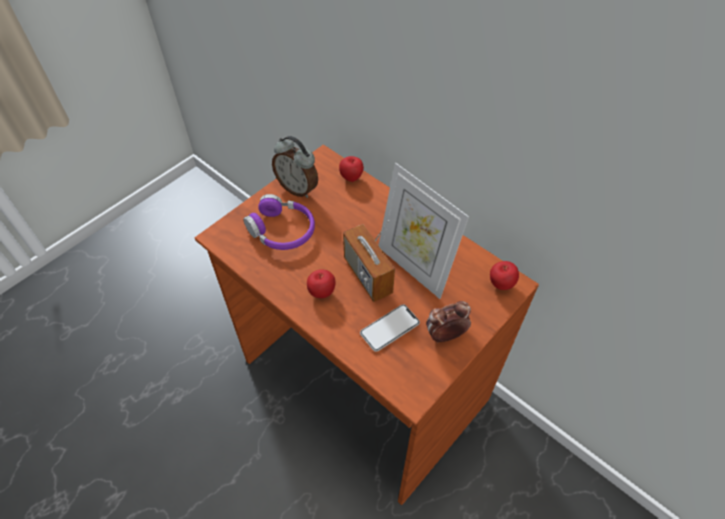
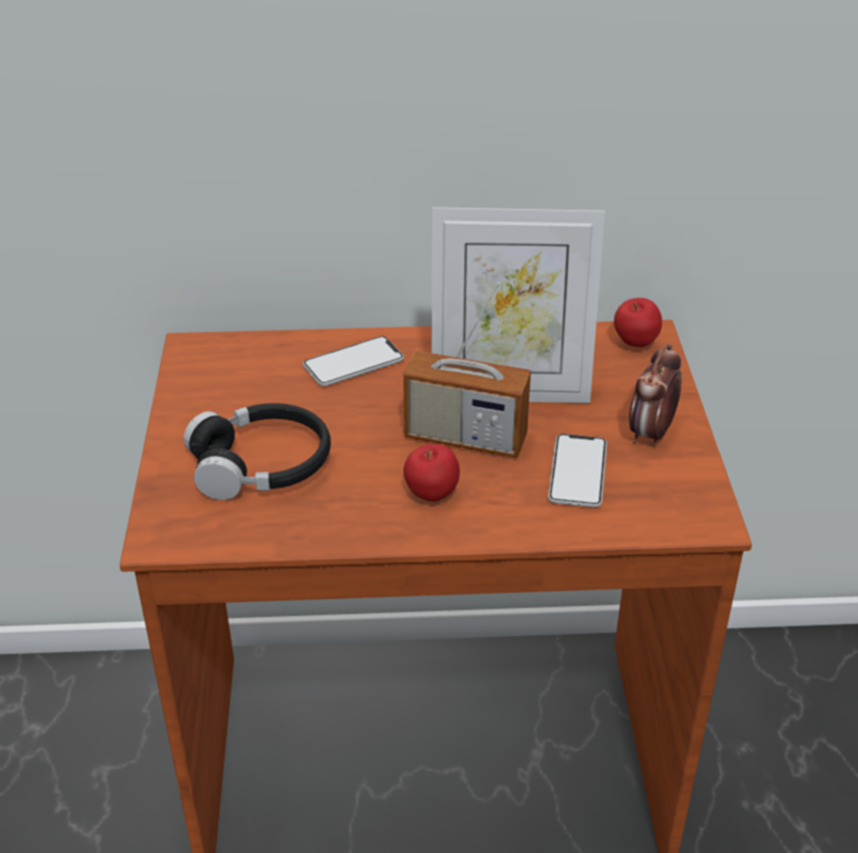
camera: 45 degrees left, 15 degrees down
purple headphones [243,194,315,250] -> black headphones [184,403,331,500]
alarm clock [272,136,318,198] -> none
apple [339,156,364,182] -> none
none -> phone [303,336,404,386]

